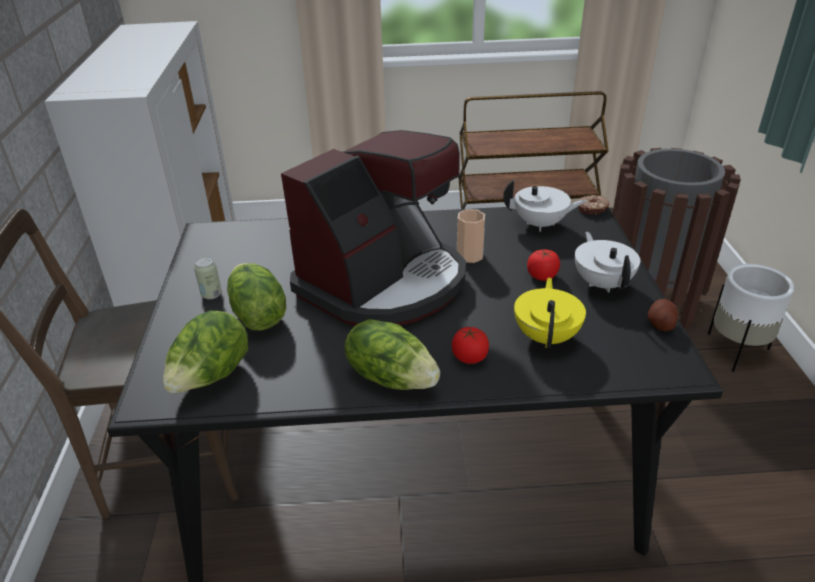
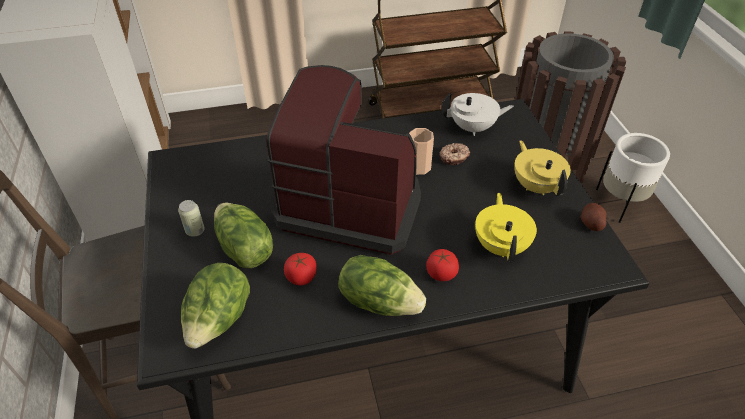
camera: 10 degrees left, 10 degrees up
coffee machine [281,130,466,326] -> coffee machine turned 105 degrees counterclockwise [266,65,421,255]
tomato [527,250,560,281] -> tomato moved to [284,253,317,285]
white teapot [575,232,640,293] -> yellow teapot [514,140,571,196]
donut [578,195,610,215] -> donut moved to [439,143,470,165]

